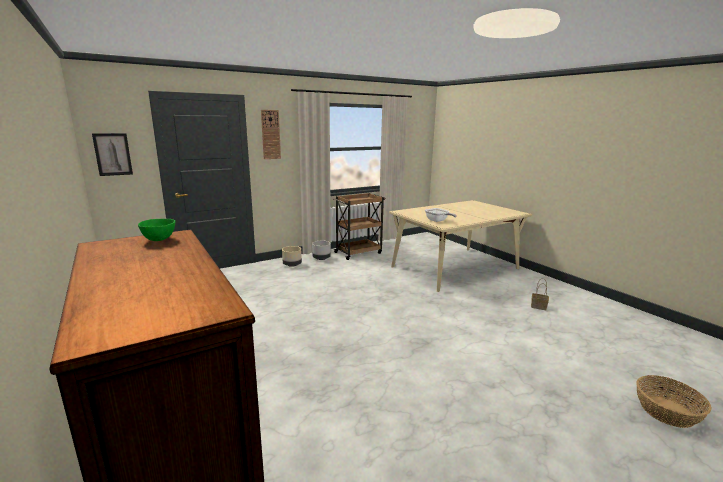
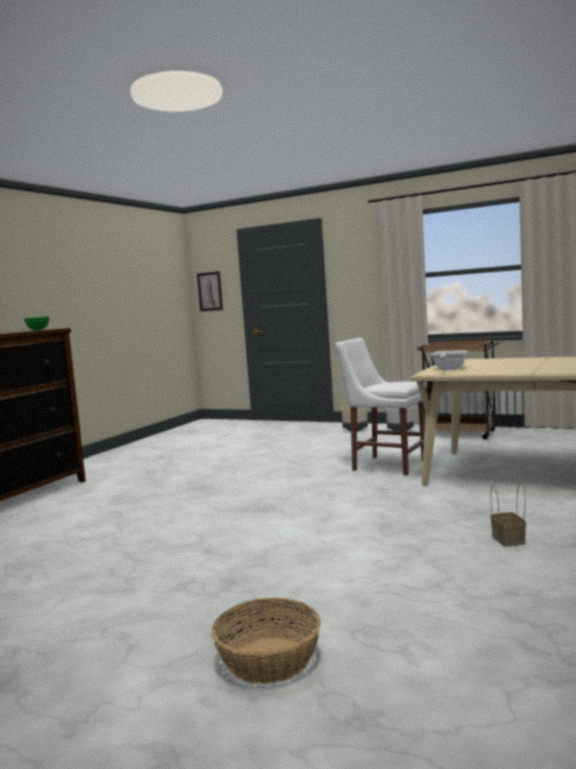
camera: 60 degrees right, 10 degrees down
wall clock [261,110,281,159] -> none
none -> white chair [335,338,427,475]

